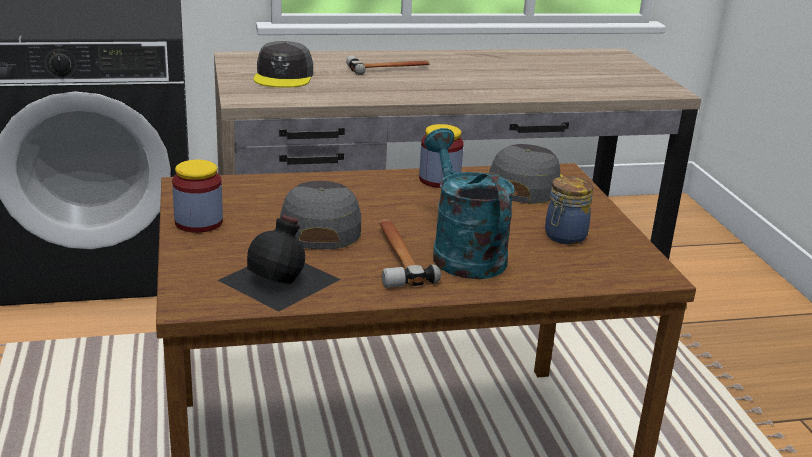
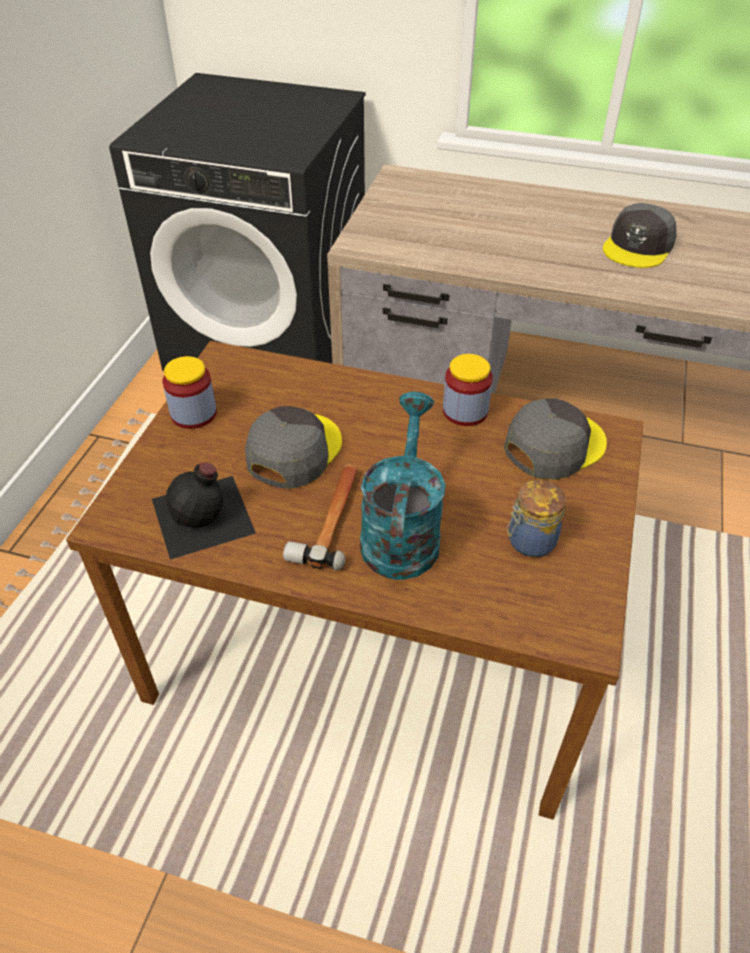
camera: 30 degrees right, 20 degrees up
grey cap [253,41,313,88] -> grey cap moved to [603,203,677,268]
hammer [346,55,429,75] -> none

